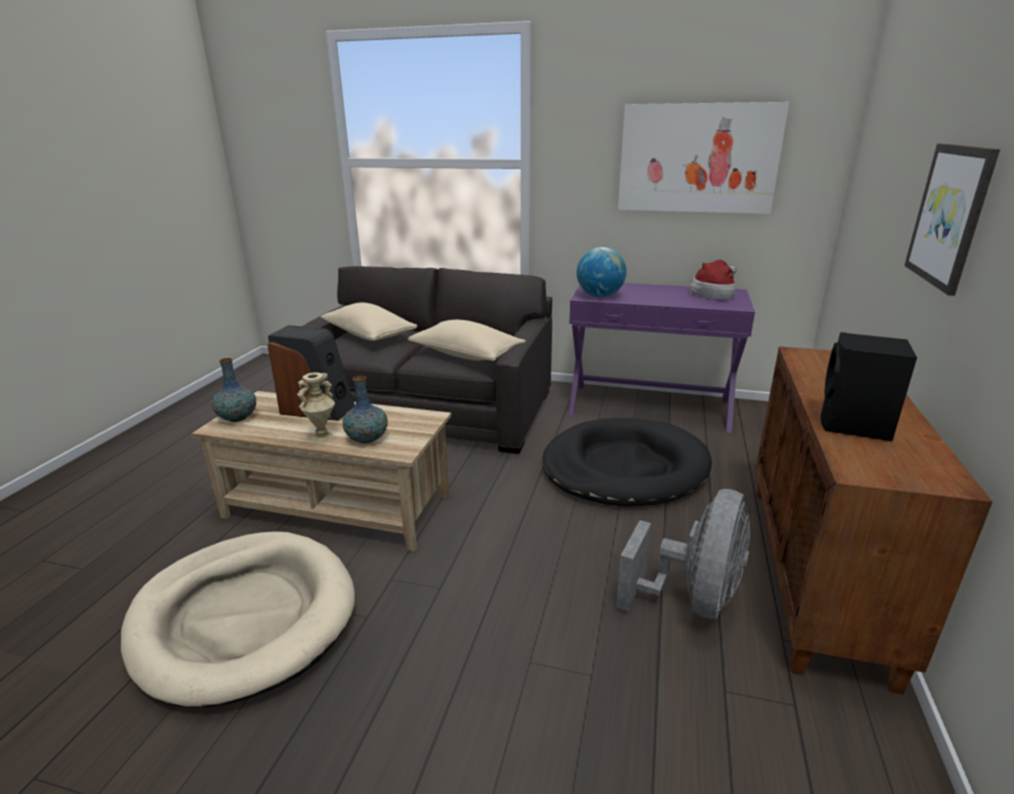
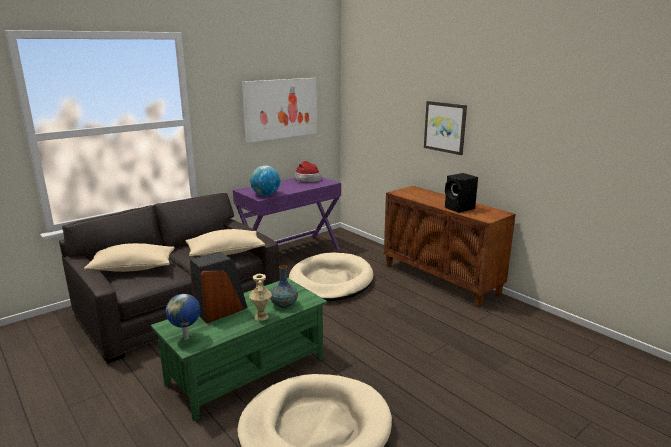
camera: 55 degrees left, 5 degrees down
beige coffee table [191,391,451,551] -> green coffee table [151,278,327,421]
vase [212,358,256,422] -> globe [166,294,200,340]
black dog bed [542,418,712,507] -> beige dog bed [289,252,374,301]
grey fan [616,489,750,619] -> none

